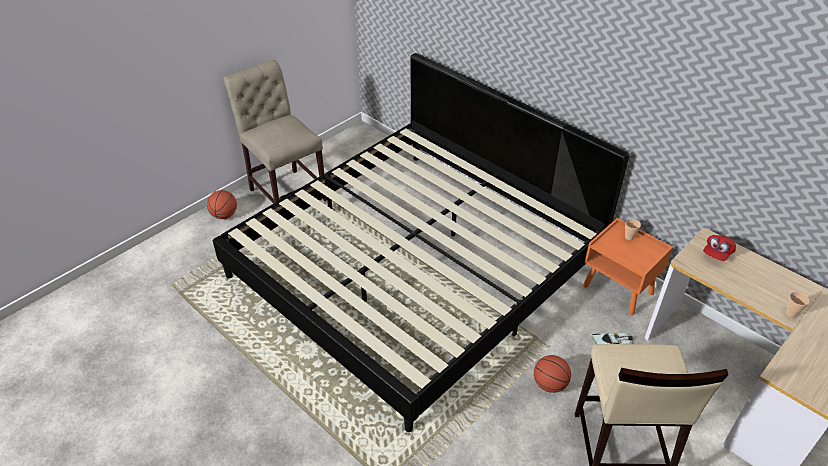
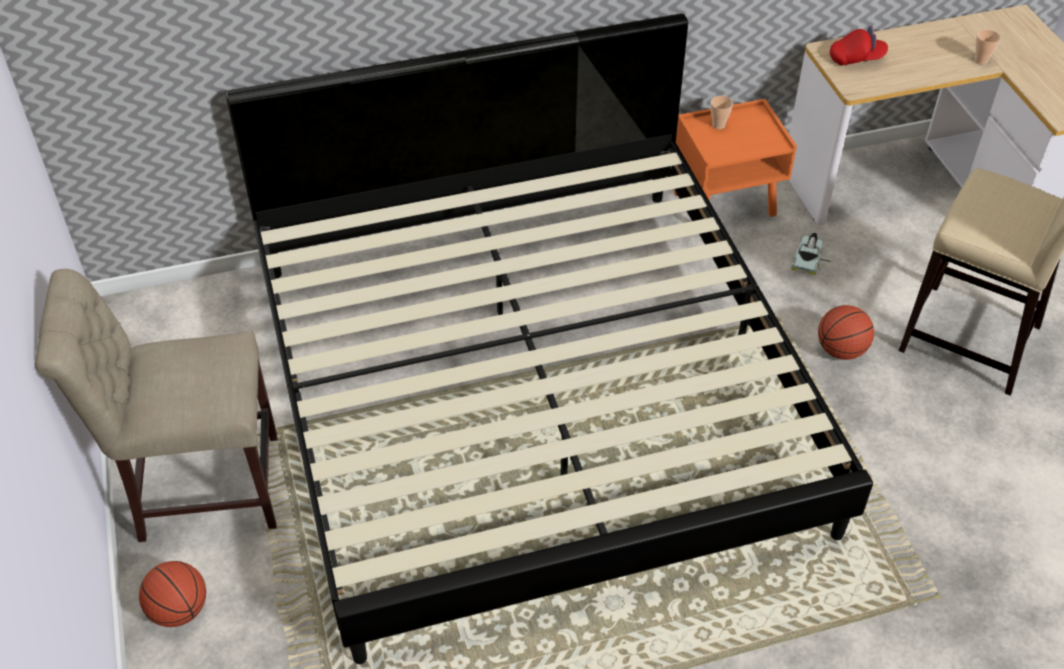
camera: 60 degrees left, 5 degrees up
red cap [703,235,736,261] -> red cap turned 75 degrees counterclockwise [830,26,888,65]

